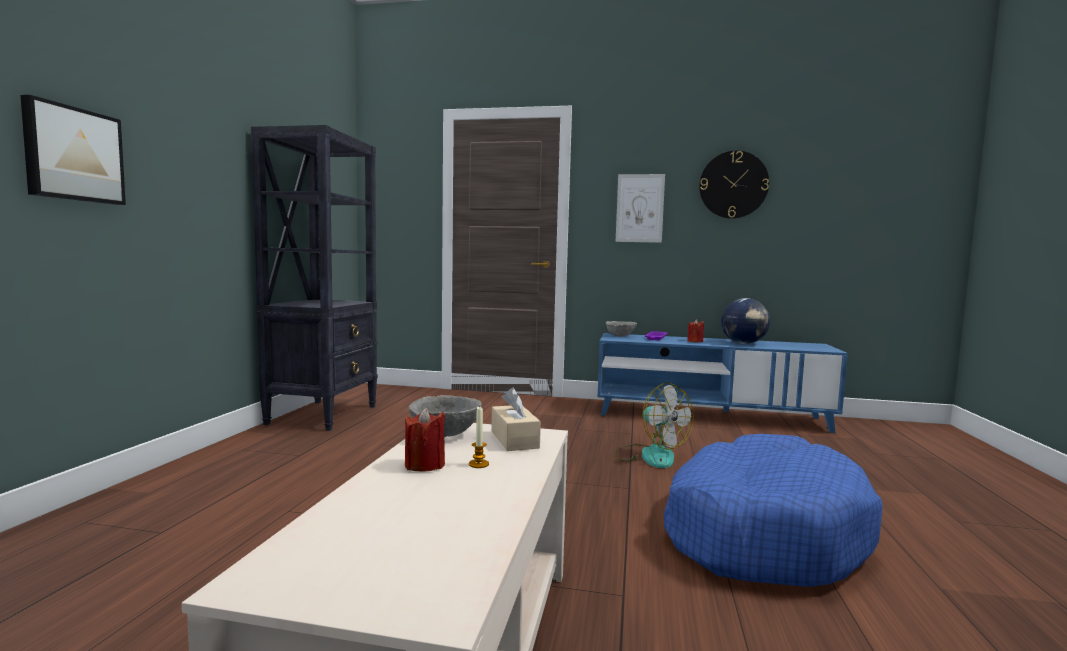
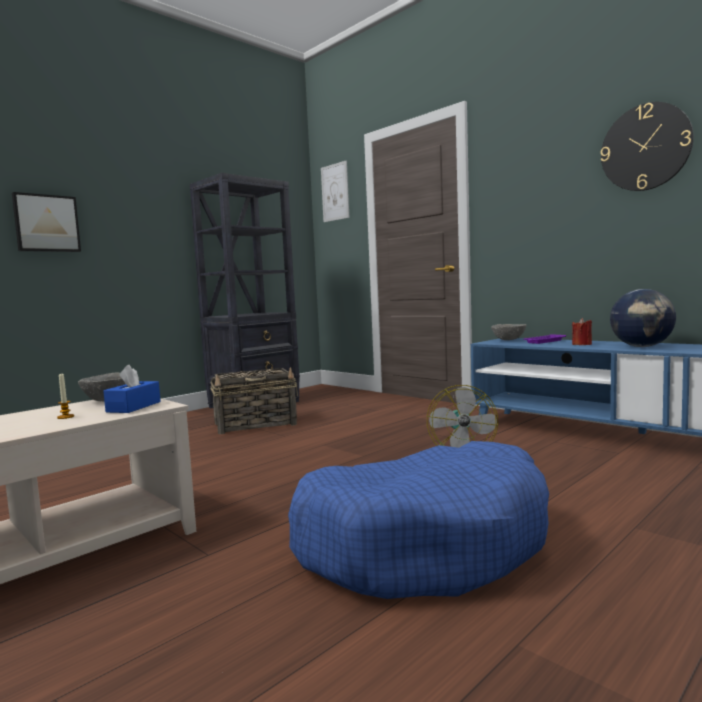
camera: 35 degrees right, 0 degrees up
red candle [405,407,445,472] -> none
beige tissue box [491,388,541,451] -> blue tissue box [103,365,161,413]
picture [616,174,665,243] -> picture moved to [321,161,349,222]
none -> basket [210,367,298,434]

